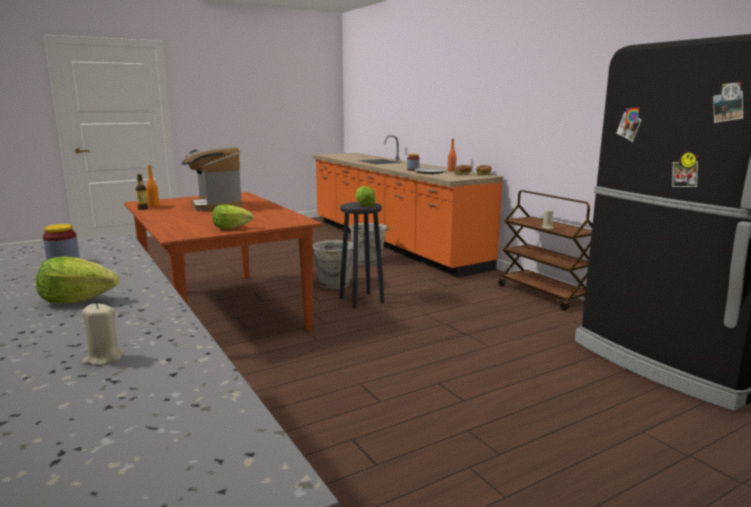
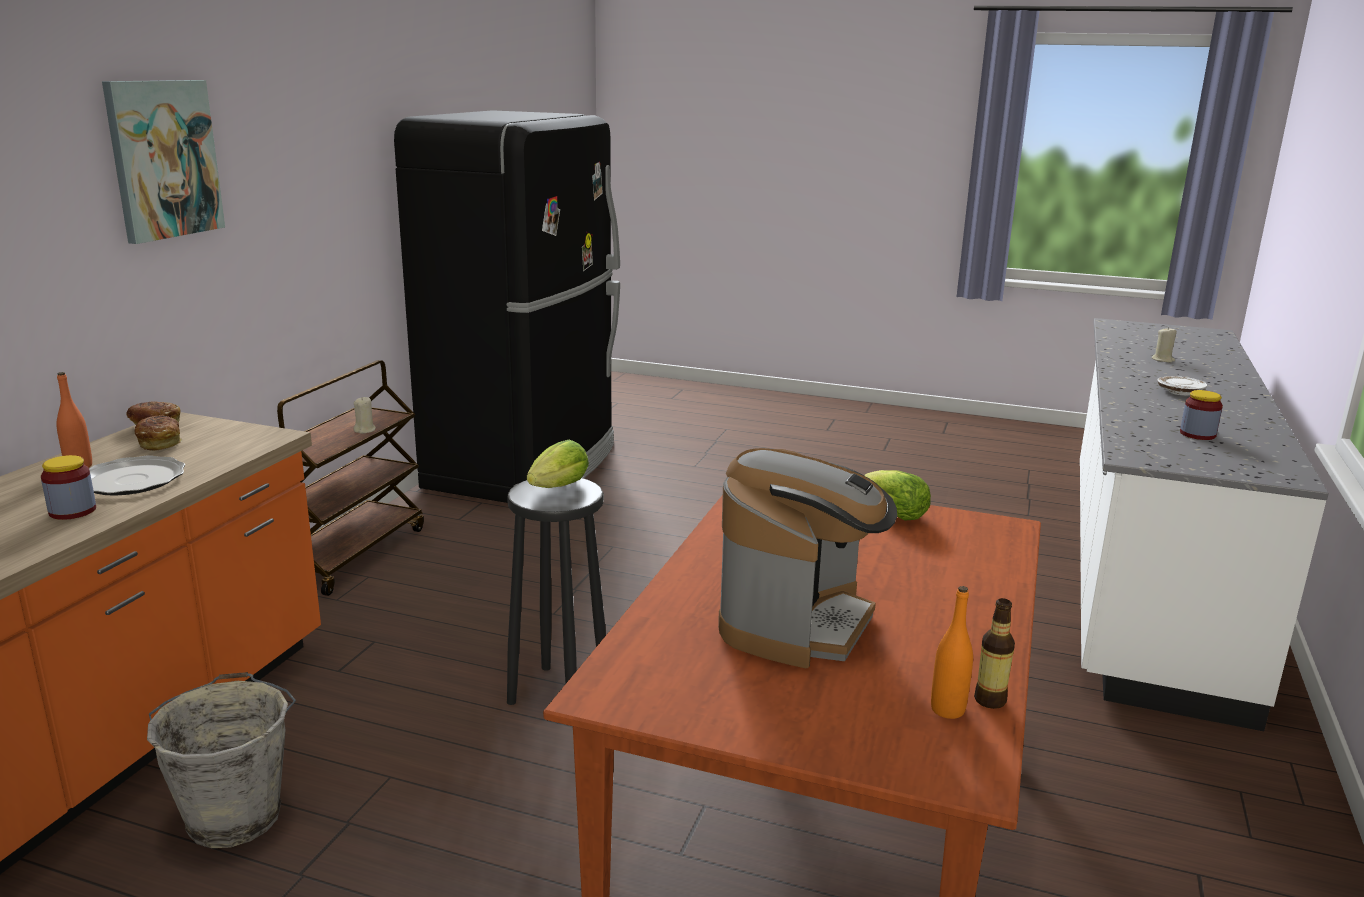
camera: 130 degrees left, 5 degrees up
lettuce [36,256,119,303] -> white plate [1157,376,1208,395]
grey bucket [313,240,353,289] -> none
none -> picture [102,80,225,244]

